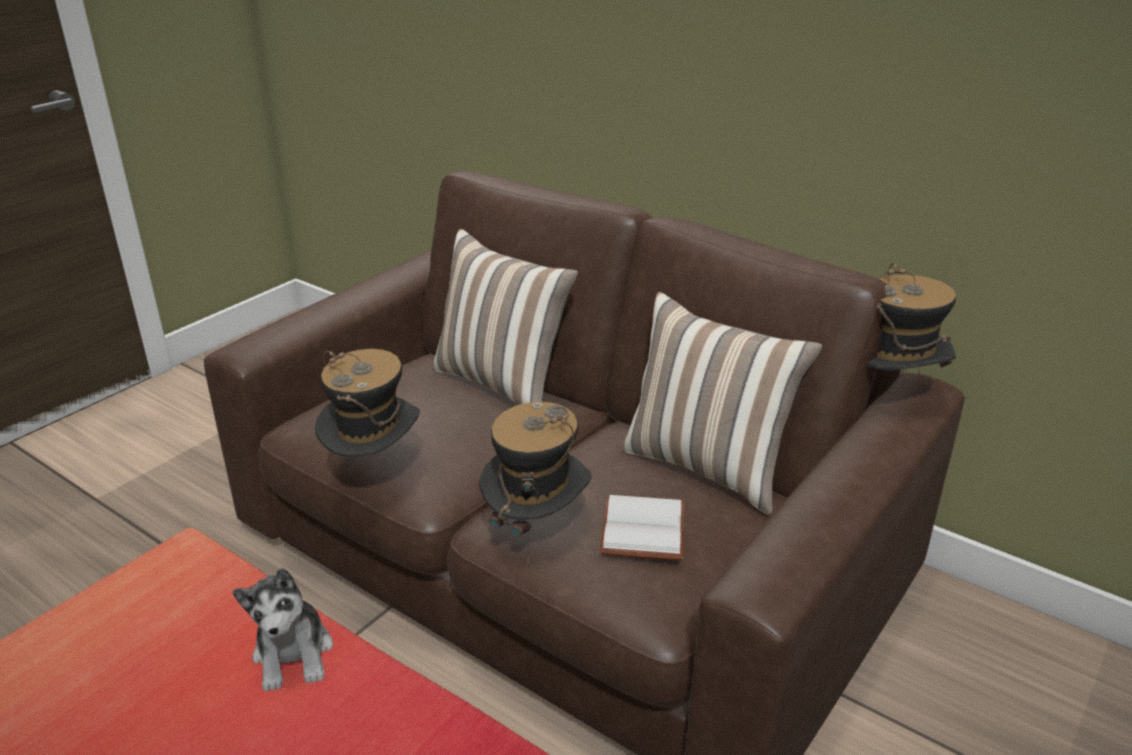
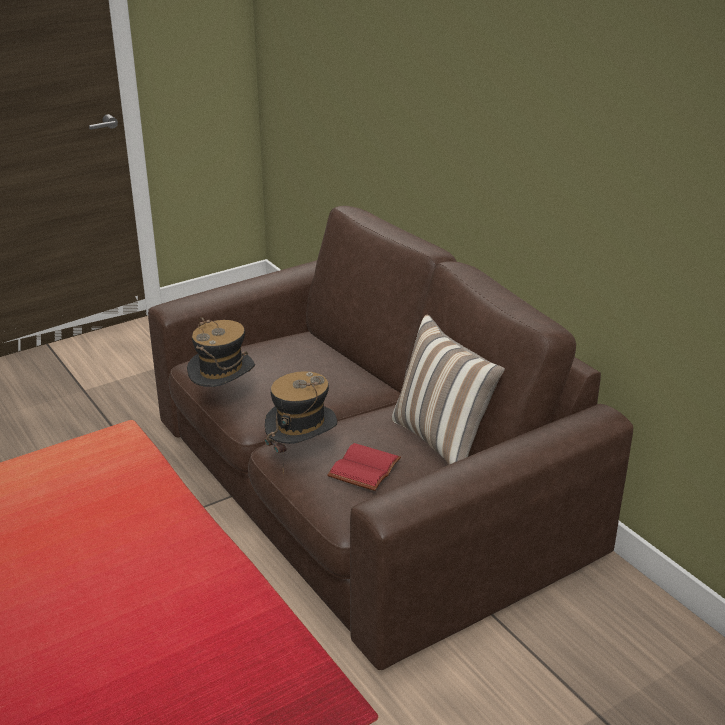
camera: 20 degrees right, 0 degrees up
plush toy [232,568,333,691] -> none
pillow [433,229,578,405] -> none
white book [600,495,684,561] -> red book [327,443,401,491]
hat [867,263,956,376] -> none

